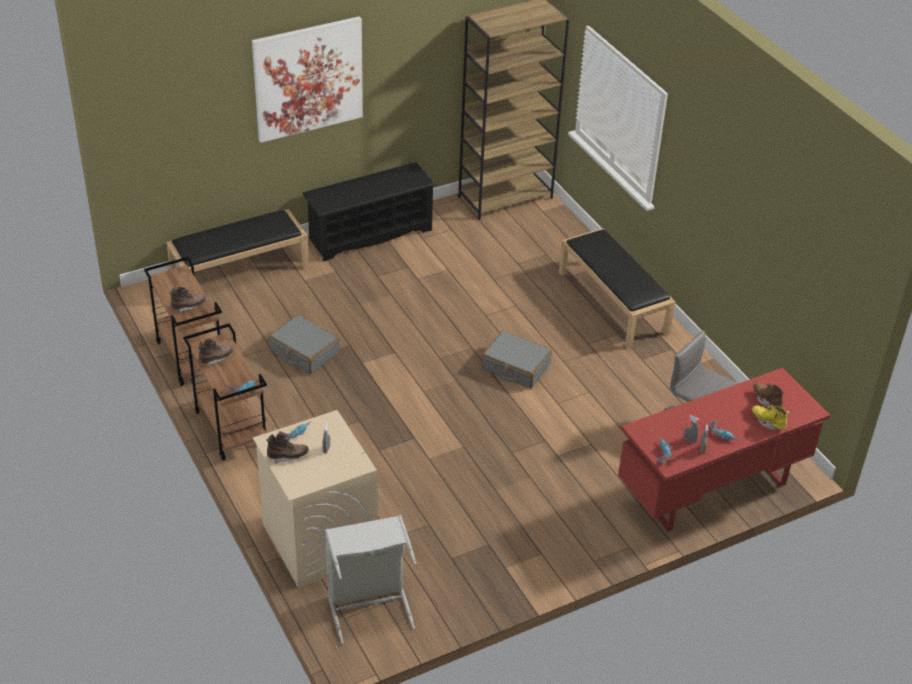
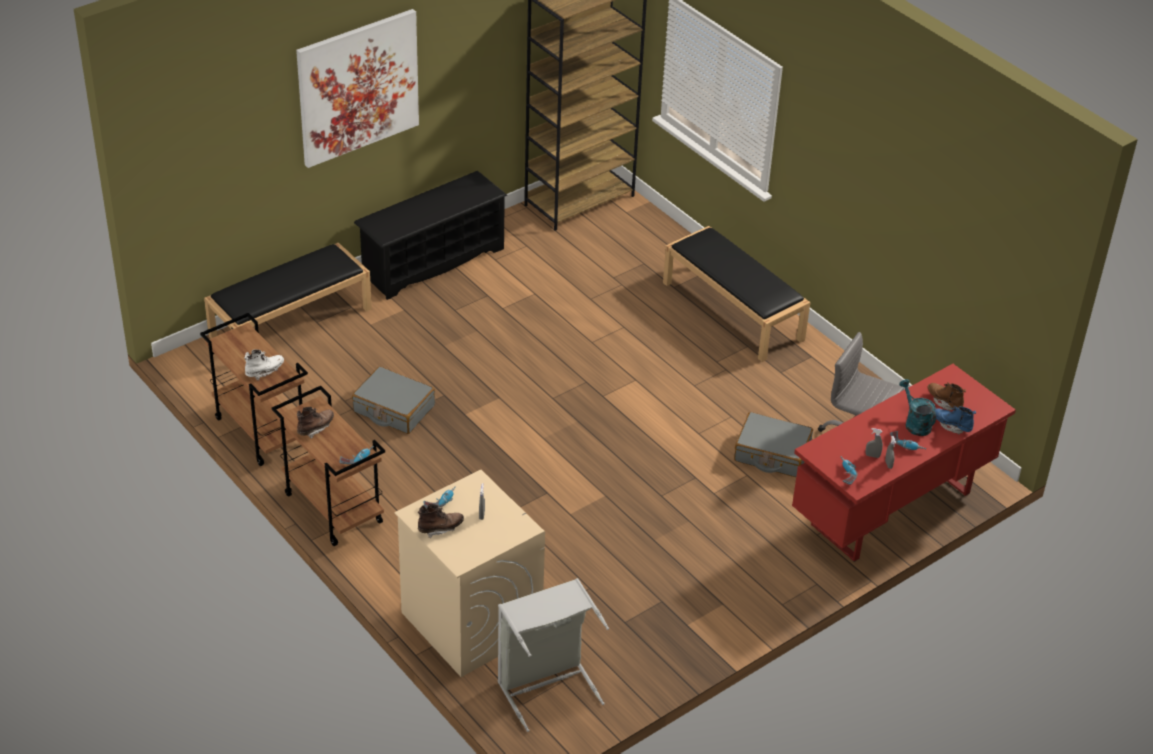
camera: 10 degrees left, 0 degrees up
brown boot [169,287,206,313] -> white boot [244,350,284,380]
grey suitcase [482,331,552,388] -> grey suitcase moved to [734,412,813,477]
yellow boot [752,405,789,431] -> blue boot [935,406,976,434]
none -> turquoise watering can [899,379,936,436]

